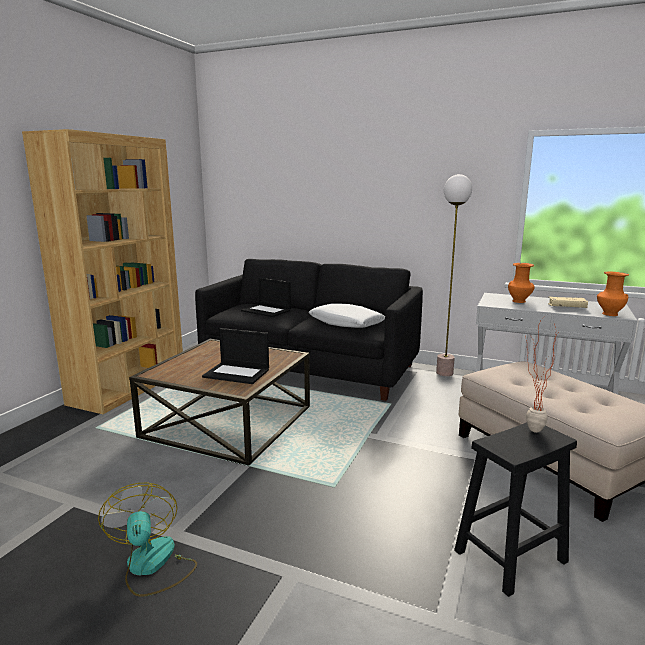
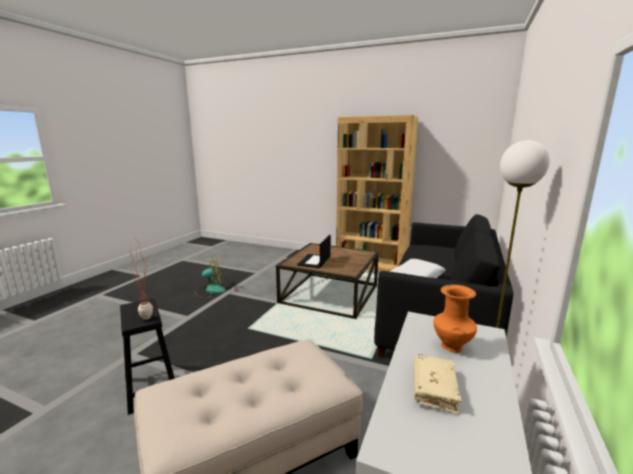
camera: 90 degrees right, 0 degrees up
laptop [241,278,291,317] -> none
orange vase [597,271,629,316] -> none

